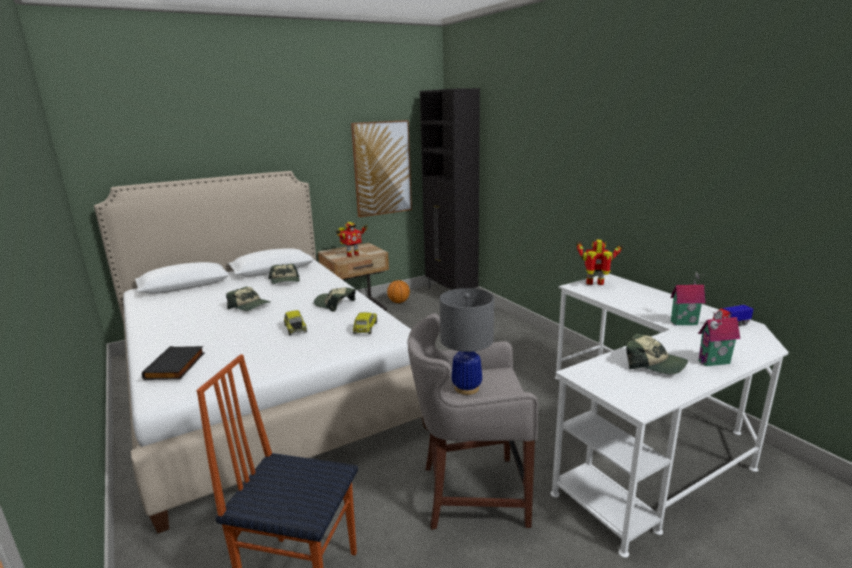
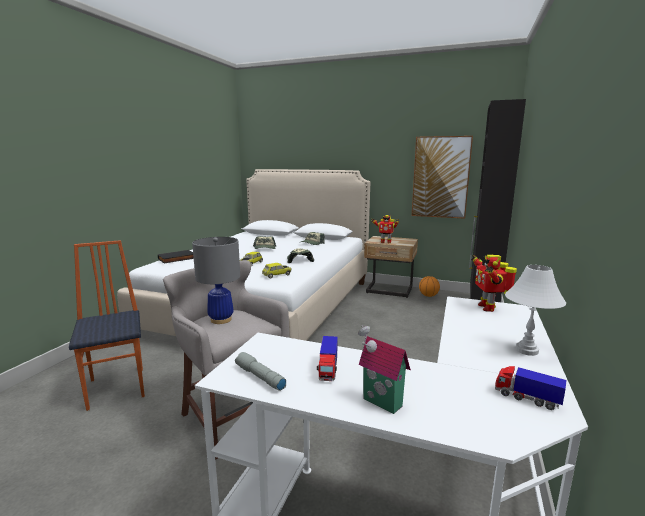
camera: 50 degrees right, 5 degrees down
toy robot [576,240,624,285] -> toy robot turned 150 degrees counterclockwise [471,254,517,312]
cap [626,333,688,374] -> toy truck [317,336,338,381]
toy house [670,272,705,325] -> none
none -> grey flashlight [235,352,286,391]
none -> white table lamp [505,265,566,356]

